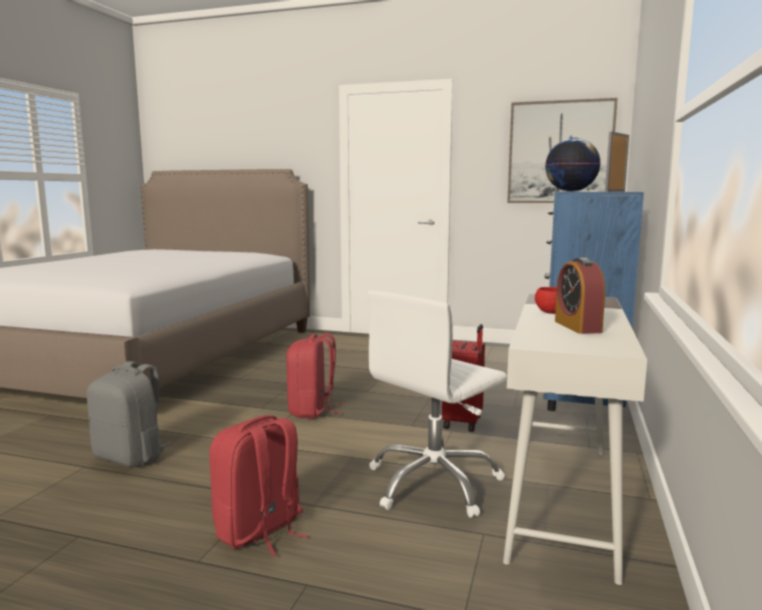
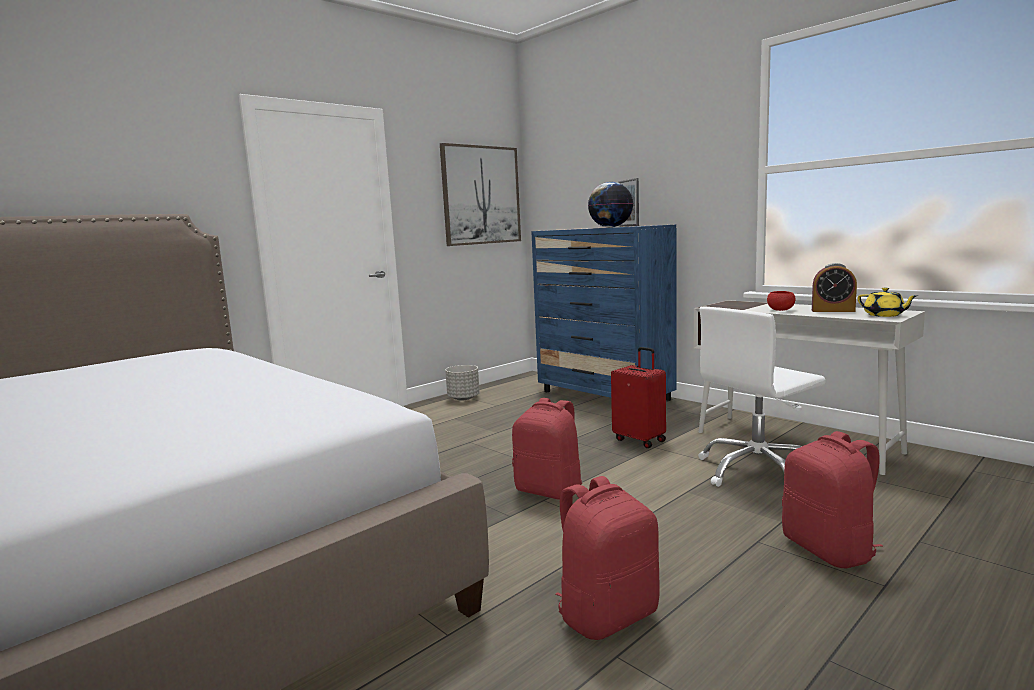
camera: 60 degrees left, 0 degrees up
grey backpack [87,361,172,467] -> red backpack [555,476,660,640]
white office chair [367,290,507,518] -> white office chair turned 75 degrees clockwise [698,307,826,487]
none -> grey planter [445,365,480,400]
none -> yellow teapot [858,288,918,317]

